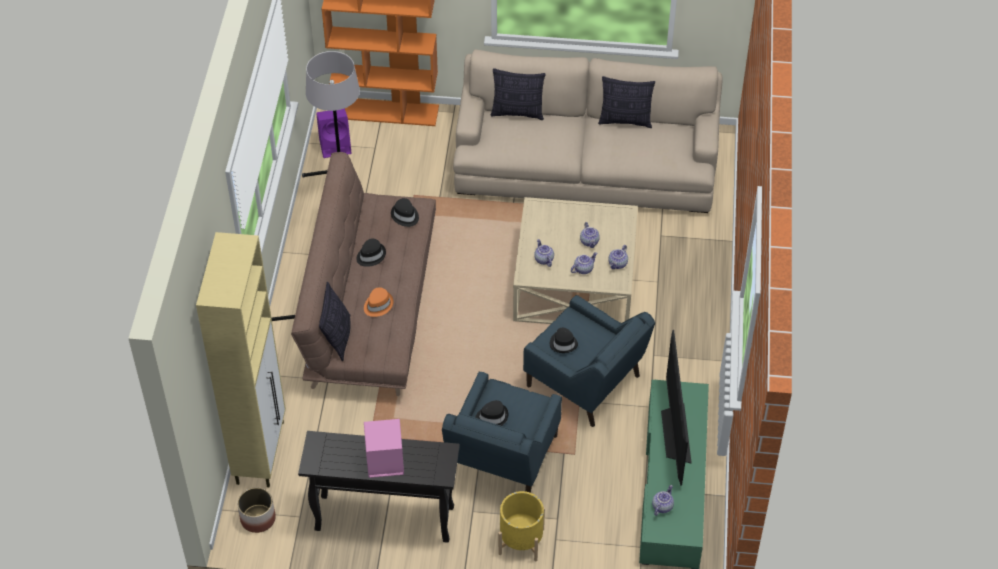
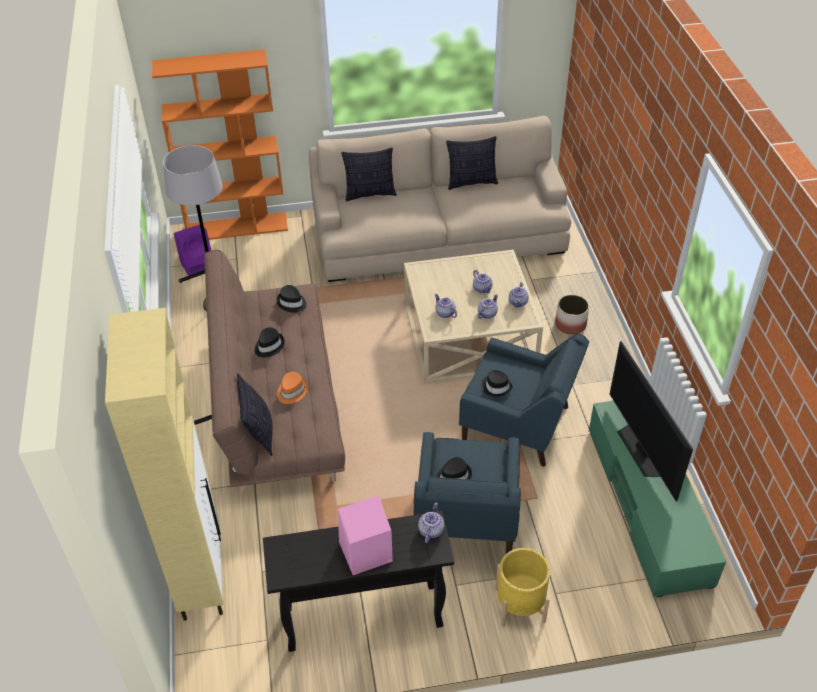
camera: 15 degrees left, 5 degrees down
planter [237,487,276,533] -> planter moved to [555,294,589,335]
teapot [652,485,674,516] -> teapot moved to [418,502,444,543]

